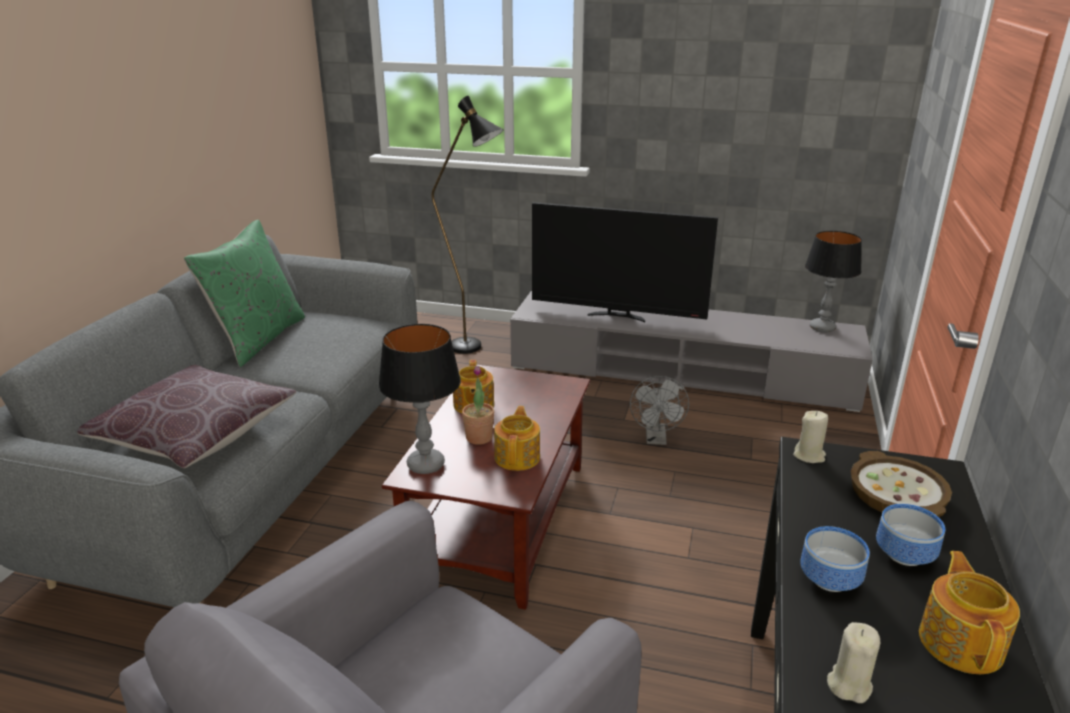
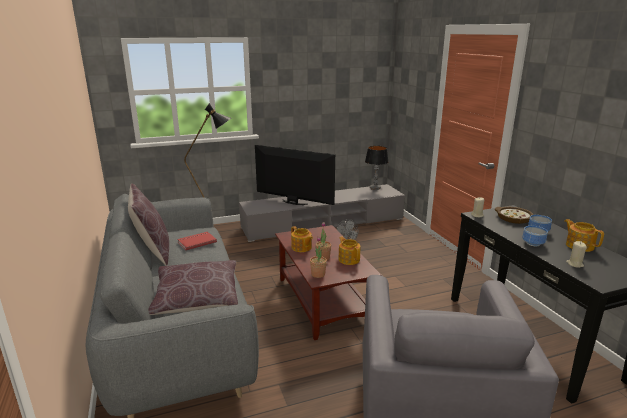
camera: 35 degrees left, 5 degrees down
green pillow [184,220,305,367] -> brown pillow [128,183,169,266]
table lamp [378,324,461,474] -> potted plant [310,237,327,278]
television [532,202,718,322] -> television turned 135 degrees counterclockwise [255,144,335,205]
none -> red book [177,232,217,250]

